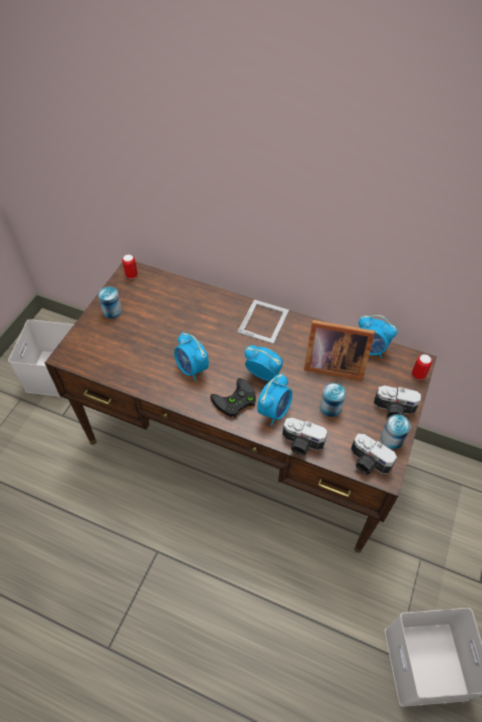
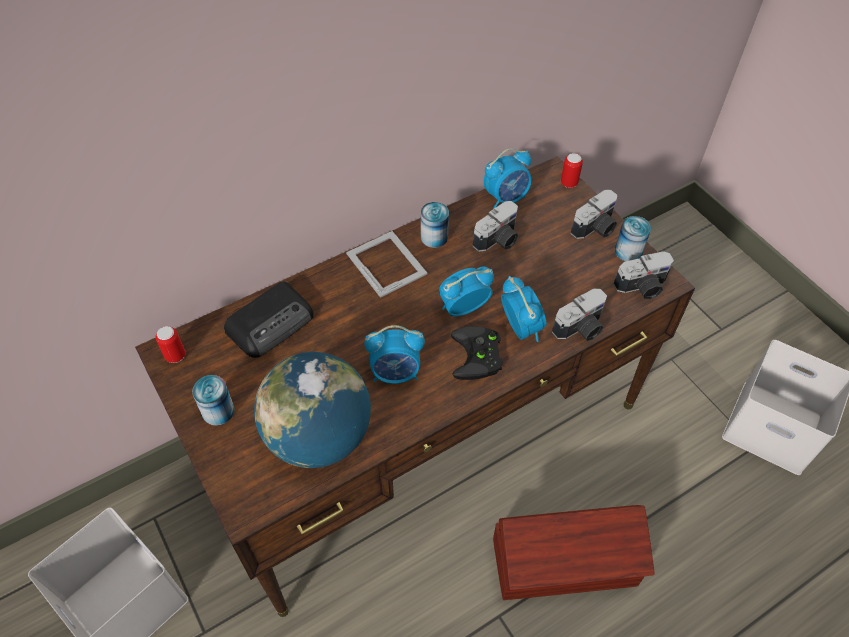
camera: 55 degrees left, 0 degrees up
picture frame [304,320,375,381] -> camera [472,201,519,252]
can [320,382,346,417] -> can moved to [421,202,449,248]
none -> radio [224,282,314,358]
none -> globe [254,352,371,468]
none -> brown storage box [493,505,655,600]

